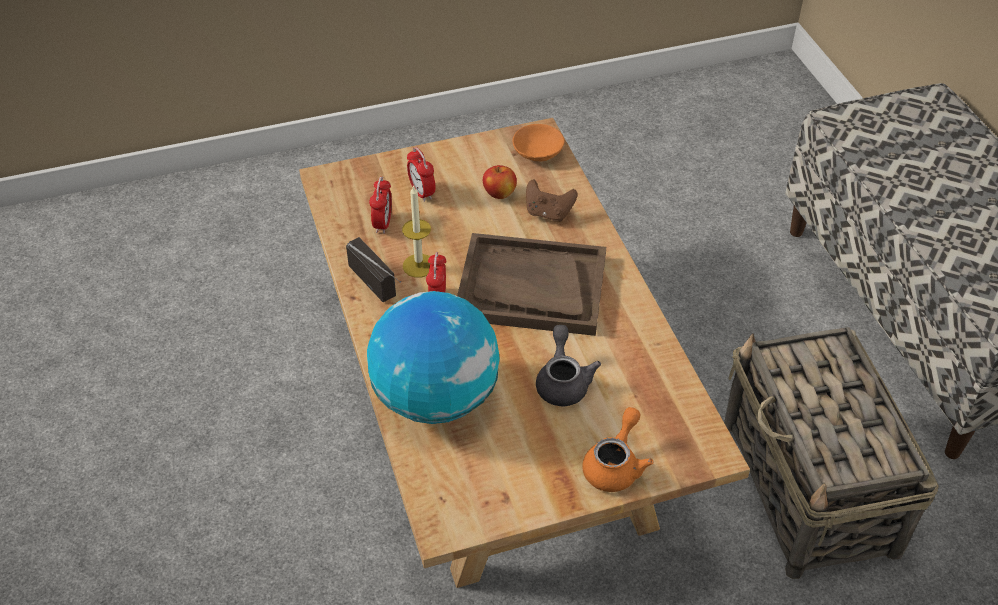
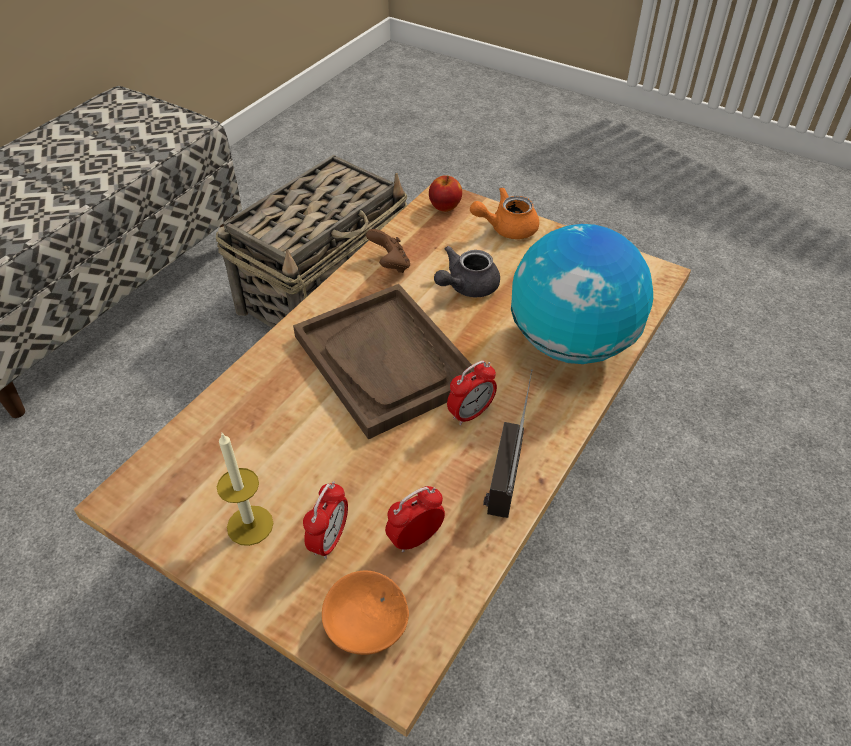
camera: 130 degrees left, 0 degrees up
candle [402,185,431,278] -> candle moved to [217,432,273,546]
apple [483,165,517,199] -> apple moved to [429,175,462,212]
orange bowl [513,124,564,161] -> orange bowl moved to [322,571,409,655]
brown game controller [526,179,578,222] -> brown game controller moved to [366,229,410,273]

